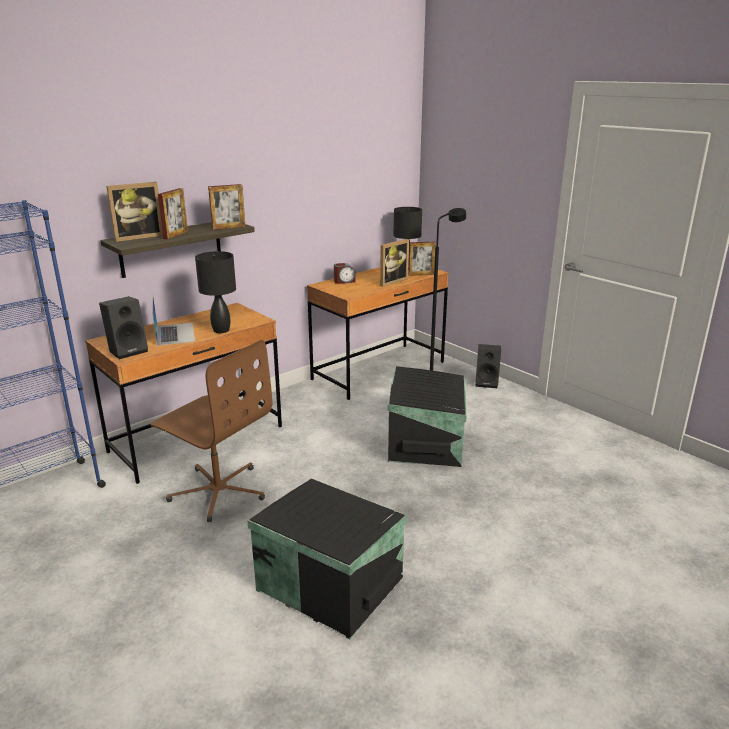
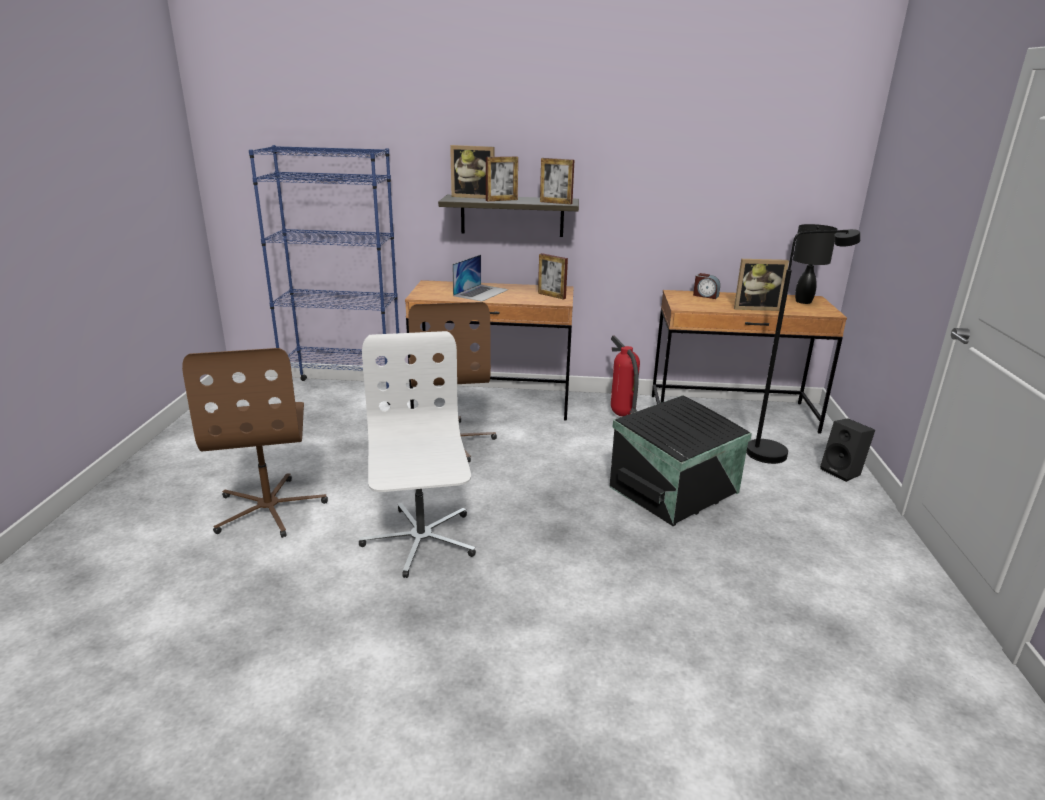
camera: 45 degrees right, 0 degrees up
black speaker [99,296,148,359] -> none
black table lamp [195,251,236,333] -> none
black storage box [247,478,407,640] -> white office chair [359,331,476,578]
picture frame [408,242,436,276] -> picture frame moved to [538,253,568,300]
none -> brown office chair [182,348,328,538]
none -> fire extinguisher [611,335,640,417]

